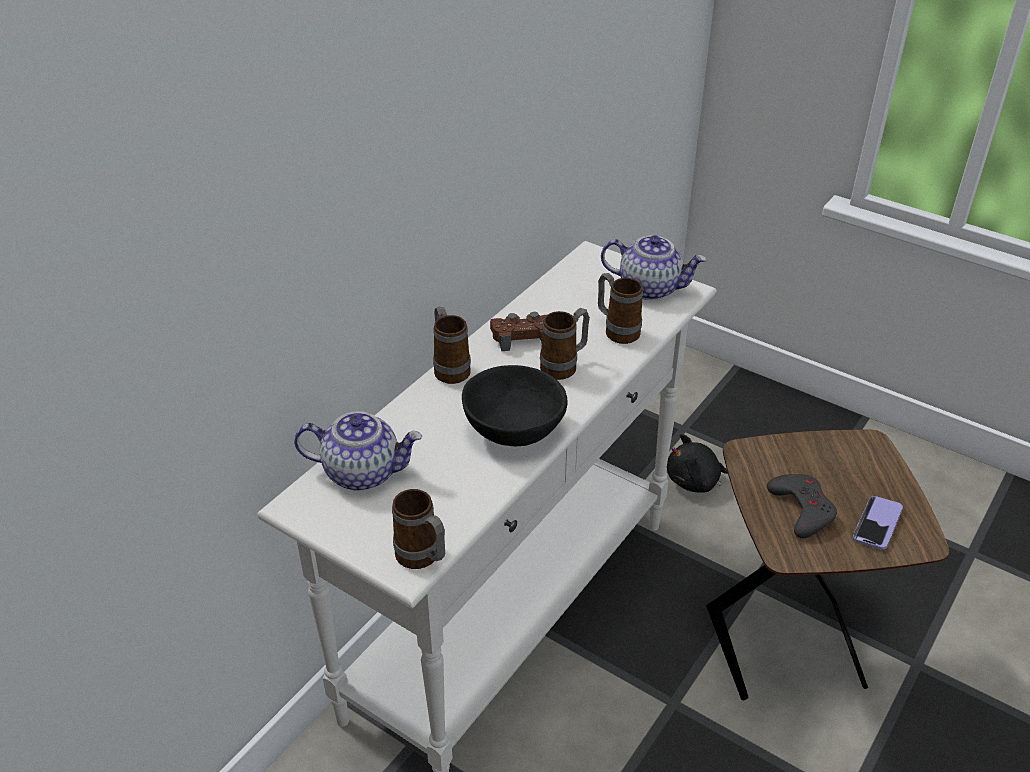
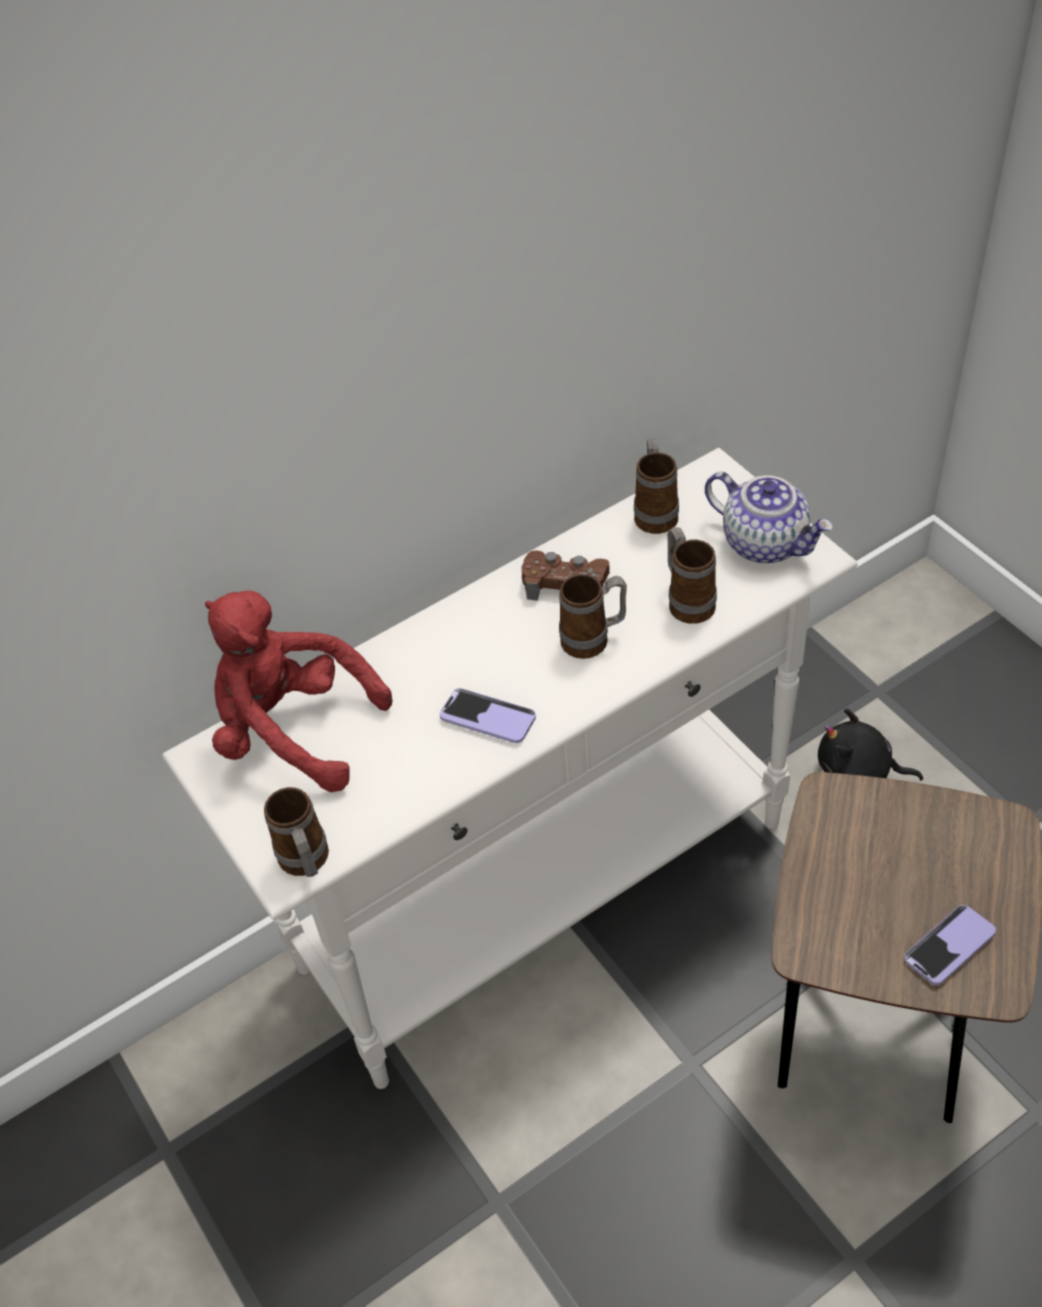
camera: 25 degrees right, 10 degrees up
teapot [294,411,422,491] -> red plush toy [205,591,392,792]
mug [433,306,471,384] -> mug moved to [634,438,679,534]
black bowl [462,365,567,446] -> phone [440,688,536,743]
grey game controller [767,474,837,538] -> none

